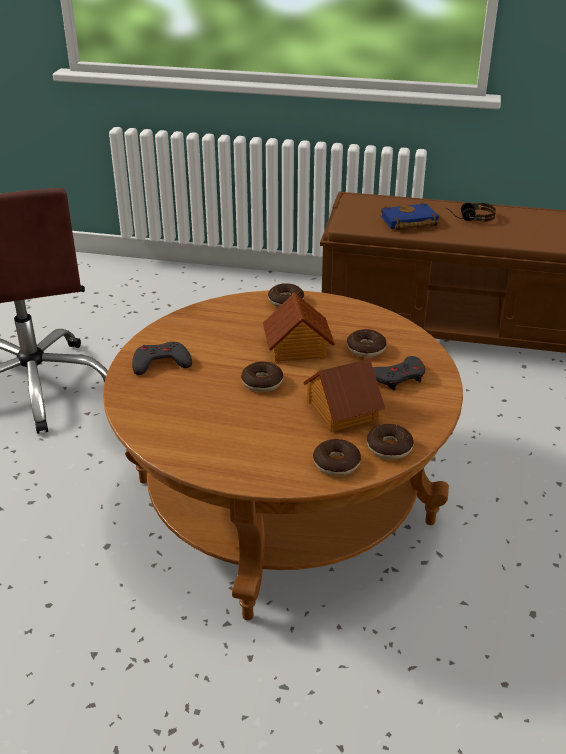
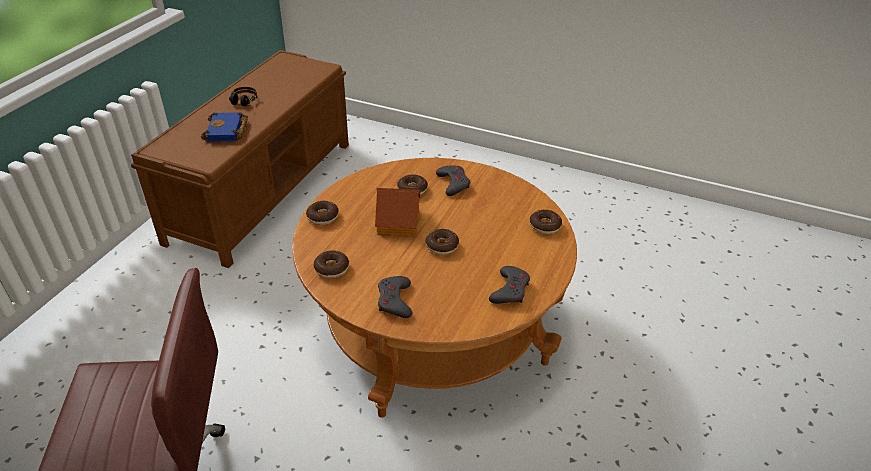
camera: 80 degrees left, 5 degrees up
toy house [304,358,385,432] -> none
donut [367,424,414,460] -> donut moved to [313,250,349,278]
none -> grey game controller [489,266,530,304]

